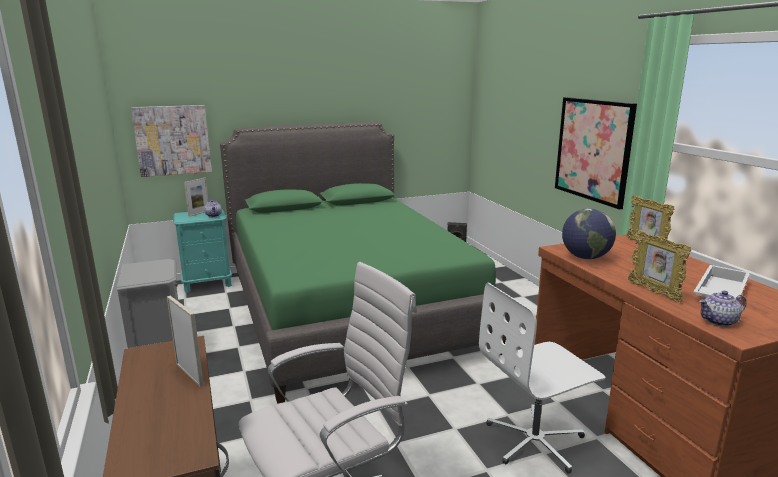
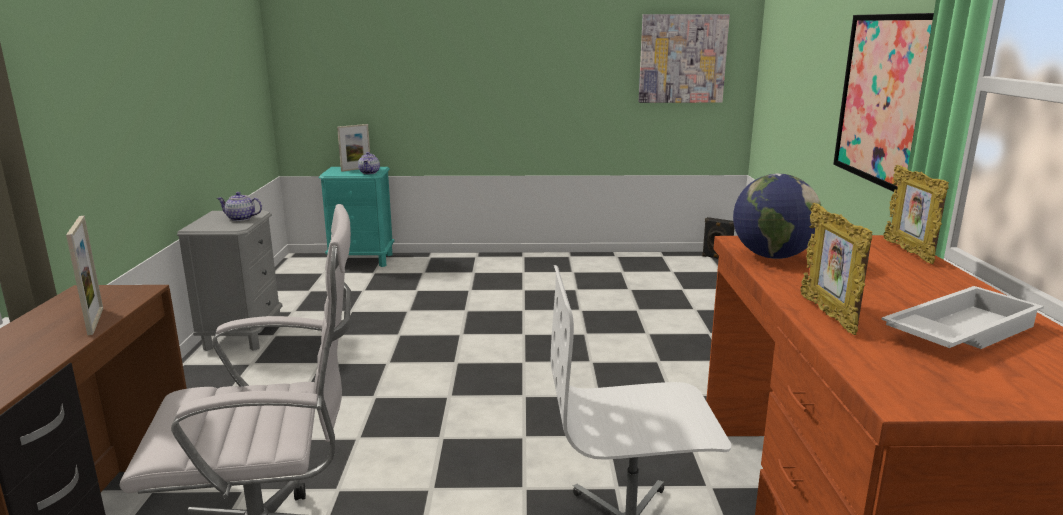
camera: 20 degrees right, 0 degrees up
picture [131,105,212,177] -> picture moved to [639,14,730,103]
green bed [220,122,510,404] -> none
teapot [699,291,746,327] -> teapot moved to [216,192,262,221]

